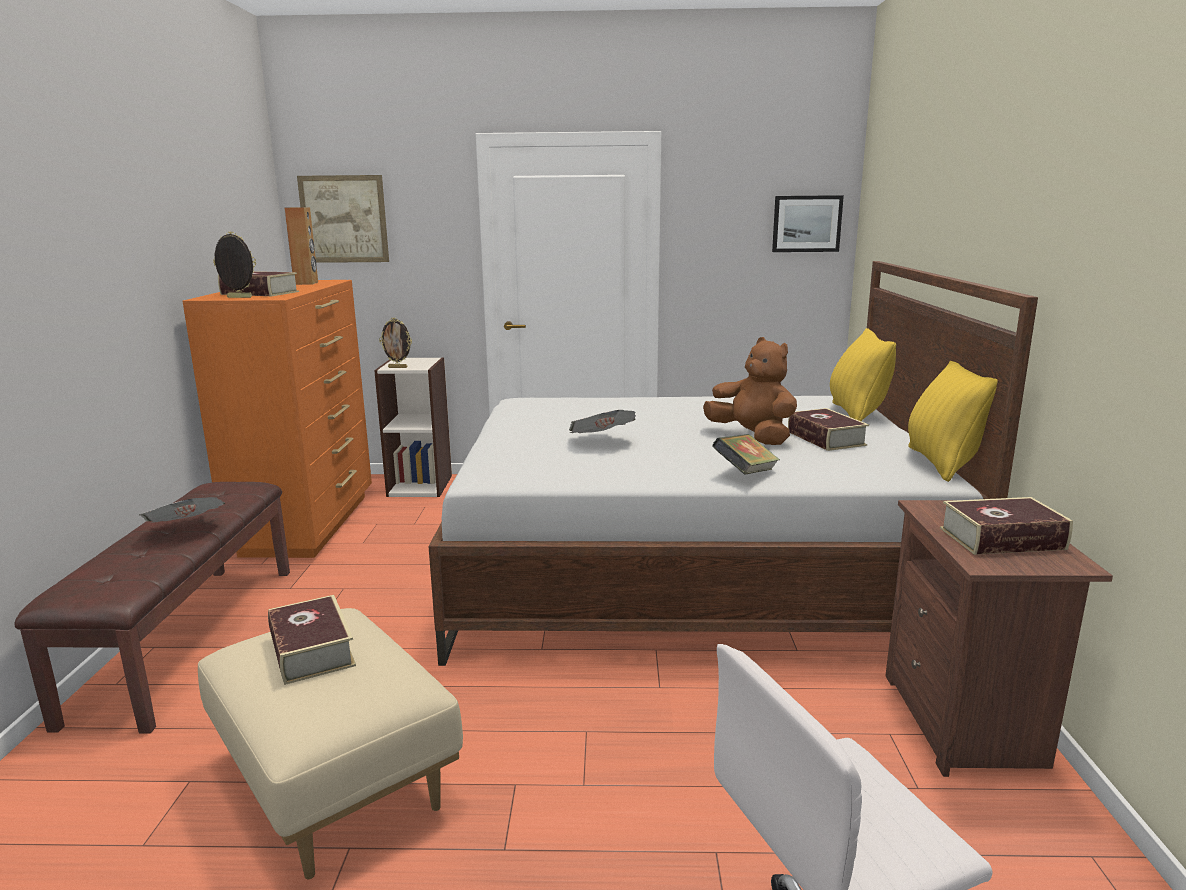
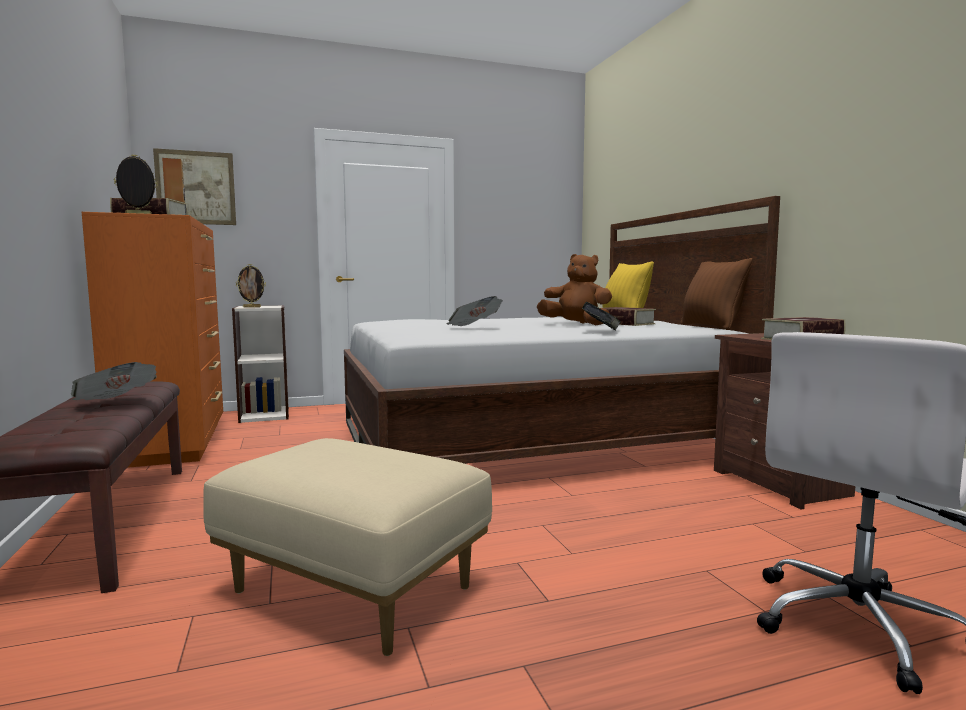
camera: 20 degrees left, 10 degrees down
book [268,595,356,685] -> none
picture [772,195,844,252] -> none
yellow pillow [908,361,998,482] -> brown pillow [680,258,752,330]

